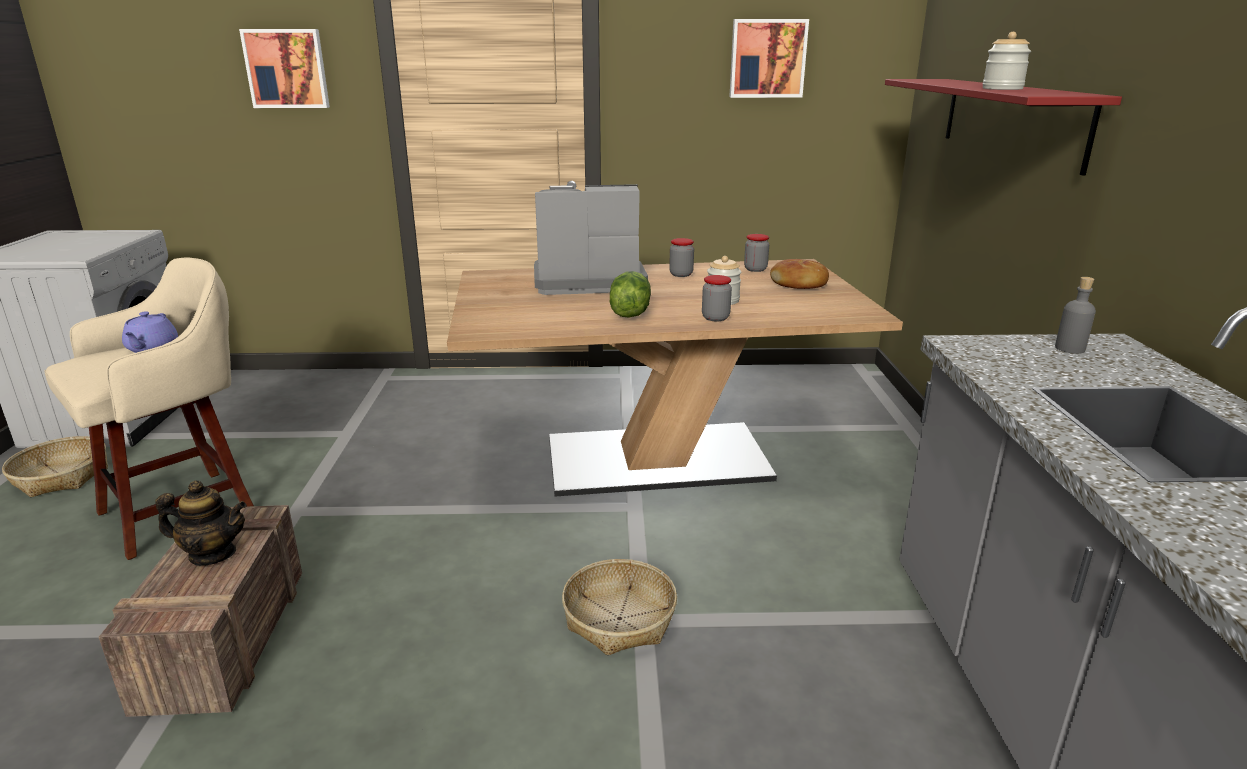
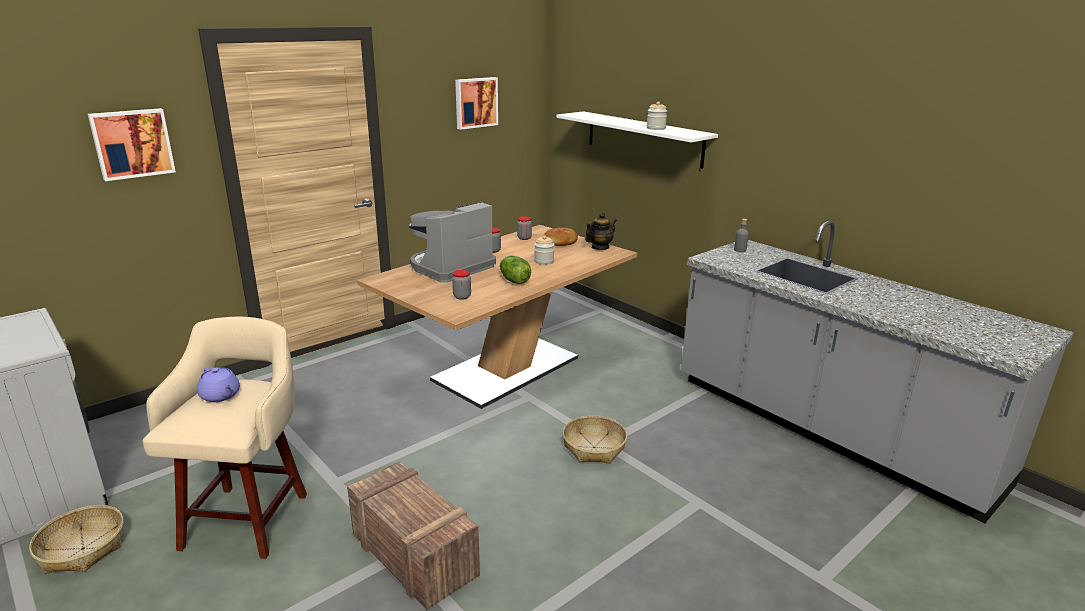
camera: 40 degrees left, 0 degrees up
teapot [155,481,247,566] -> teapot moved to [585,212,617,250]
jar [702,275,732,321] -> jar moved to [452,270,471,300]
red shelf [885,79,1122,176] -> white shelf [556,111,718,169]

